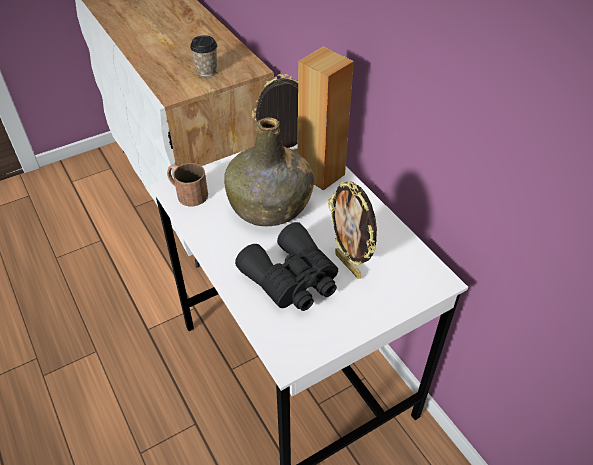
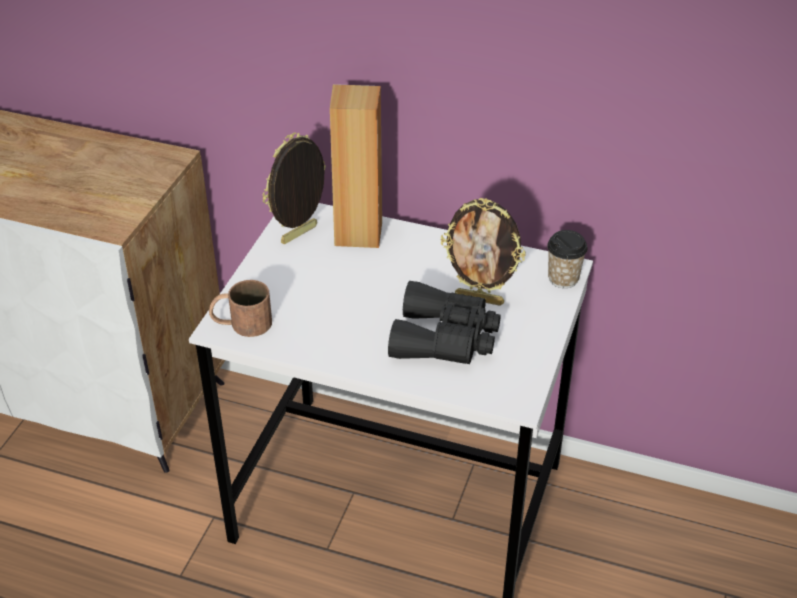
camera: 40 degrees left, 5 degrees down
cup [190,35,217,77] -> cup moved to [547,230,588,288]
green bottle [224,117,314,226] -> none

